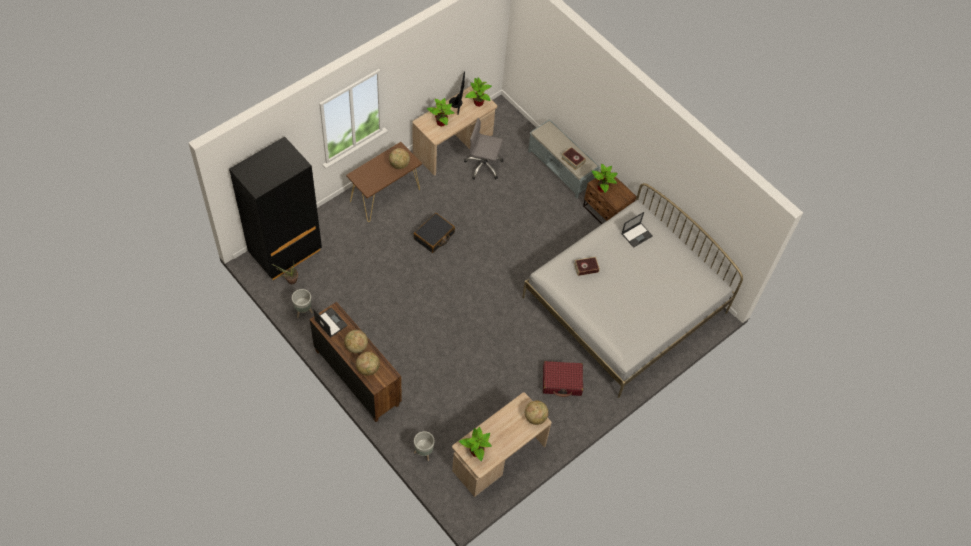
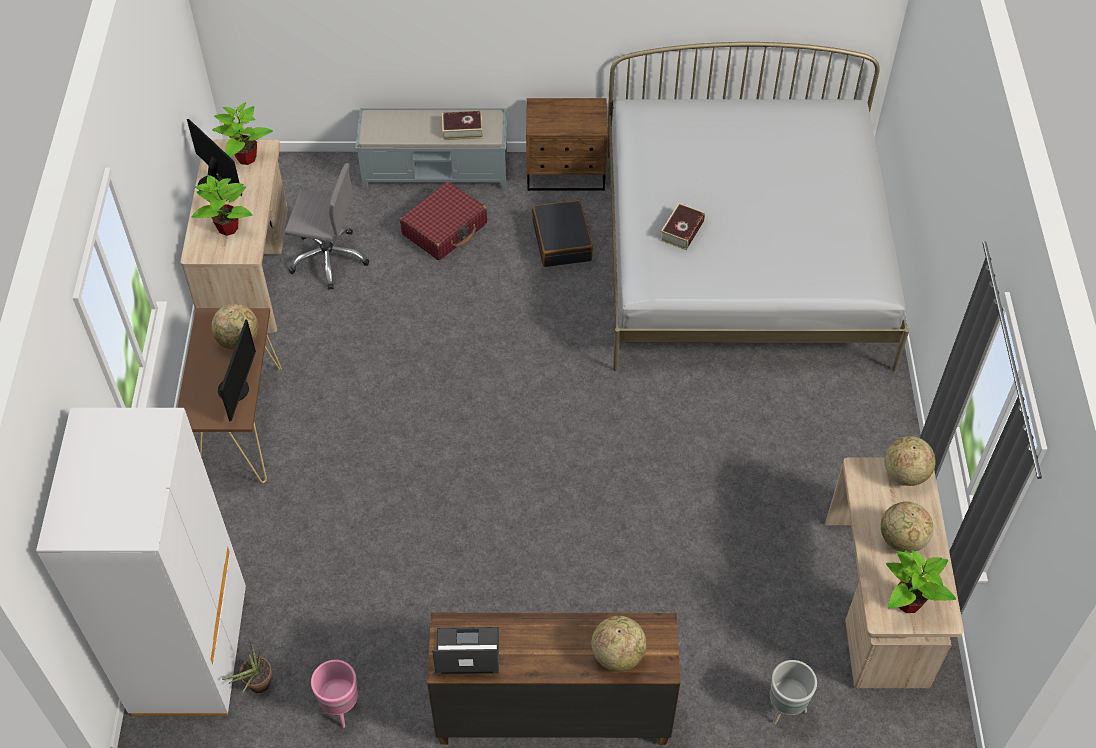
camera: 45 degrees left, 5 degrees down
black wardrobe [229,137,322,280] -> white wardrobe [36,408,246,716]
grey planter [292,289,313,318] -> pink planter [311,660,359,728]
globe [344,330,368,353] -> globe moved to [881,501,933,553]
black suitcase [413,213,455,253] -> black suitcase moved to [532,200,593,267]
grey office chair [464,118,504,180] -> grey office chair turned 135 degrees counterclockwise [285,163,369,290]
red suitcase [543,361,583,397] -> red suitcase moved to [400,182,487,260]
potted plant [592,164,618,193] -> none
laptop [622,212,653,248] -> none
none -> monitor [218,319,256,422]

